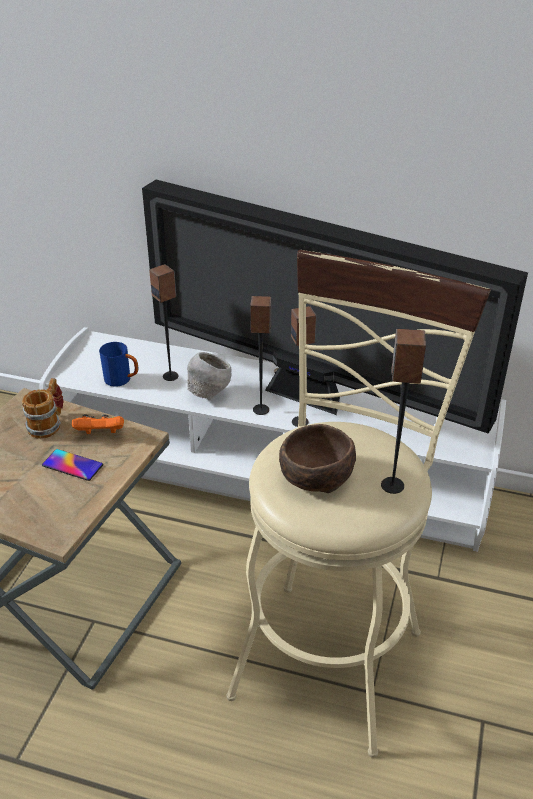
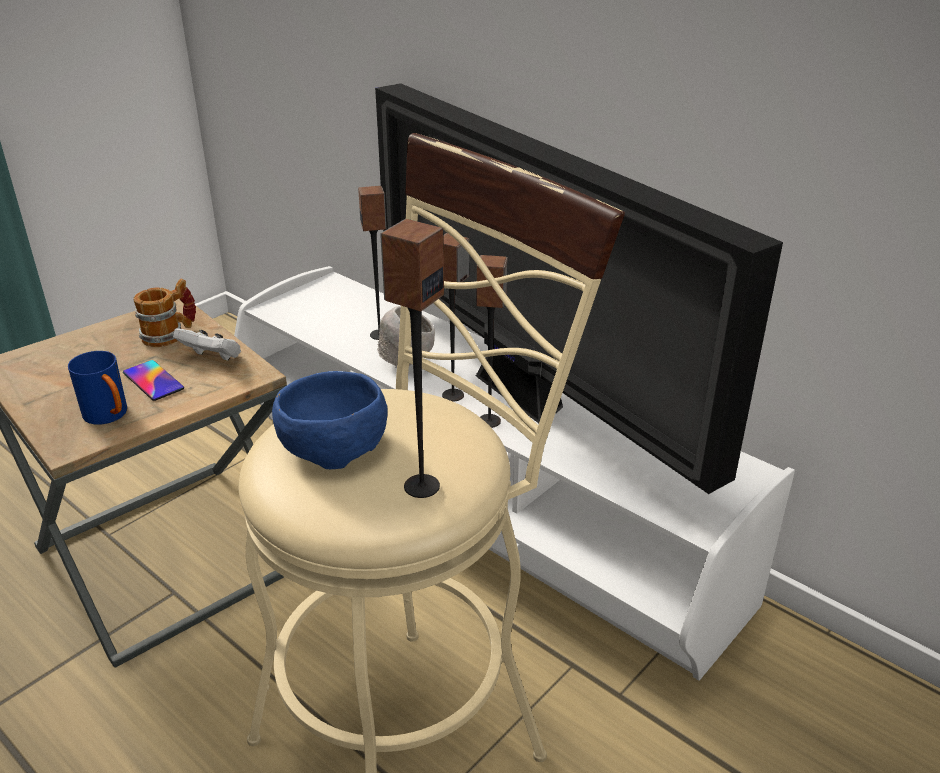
camera: 25 degrees right, 5 degrees down
orange game controller [72,414,124,434] -> white game controller [173,328,241,361]
blue mug [99,342,138,387] -> blue mug moved to [68,351,127,425]
brown bowl [279,424,356,493] -> blue bowl [272,371,388,469]

